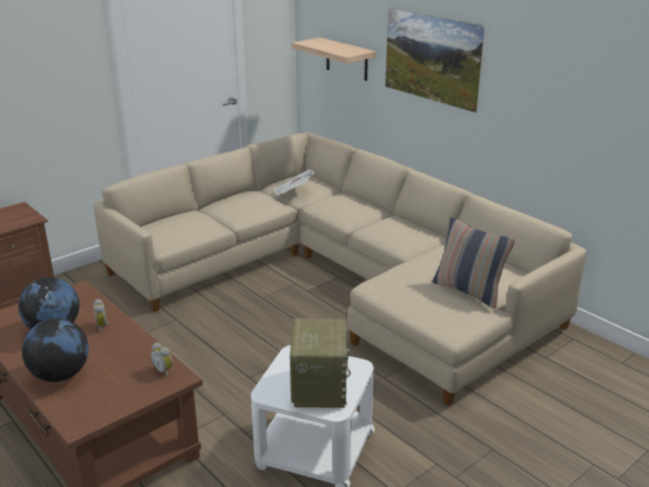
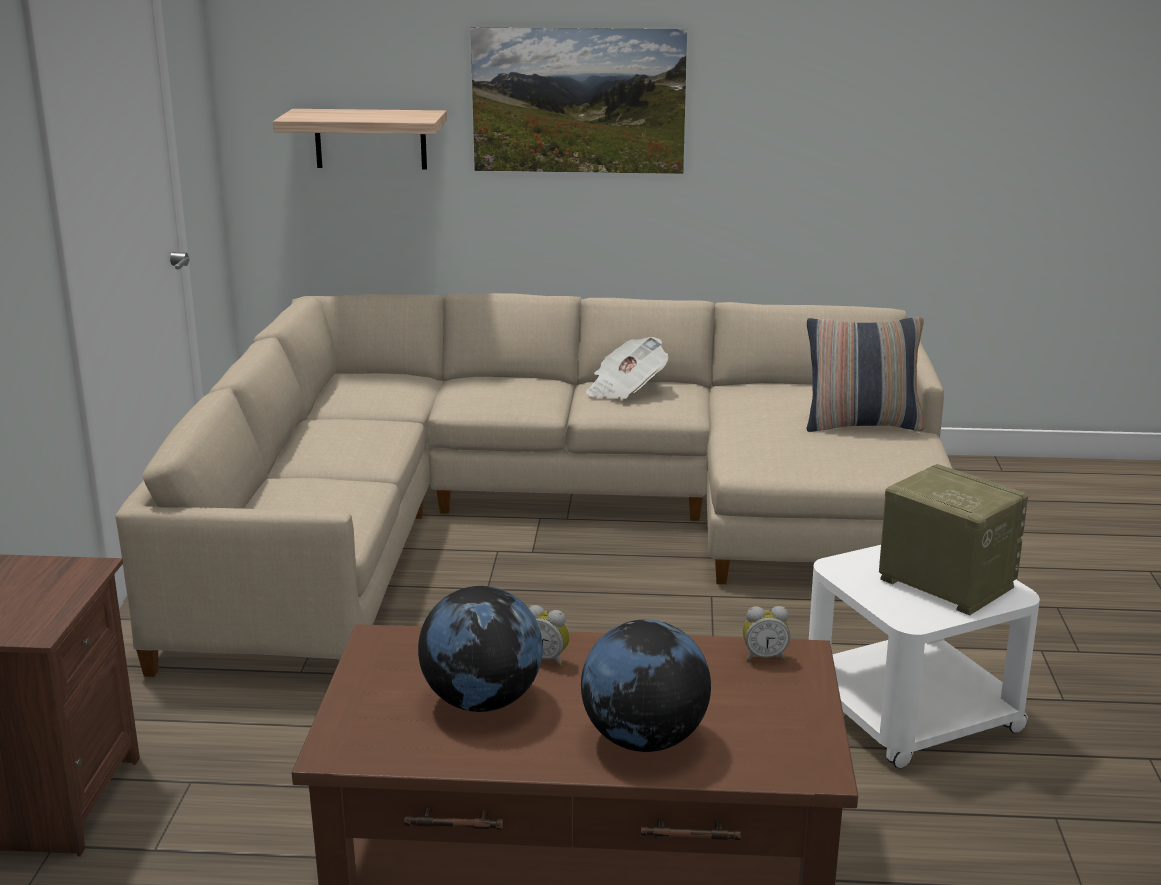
camera: 45 degrees left, 5 degrees down
newspaper [274,169,314,196] -> newspaper moved to [586,337,668,400]

